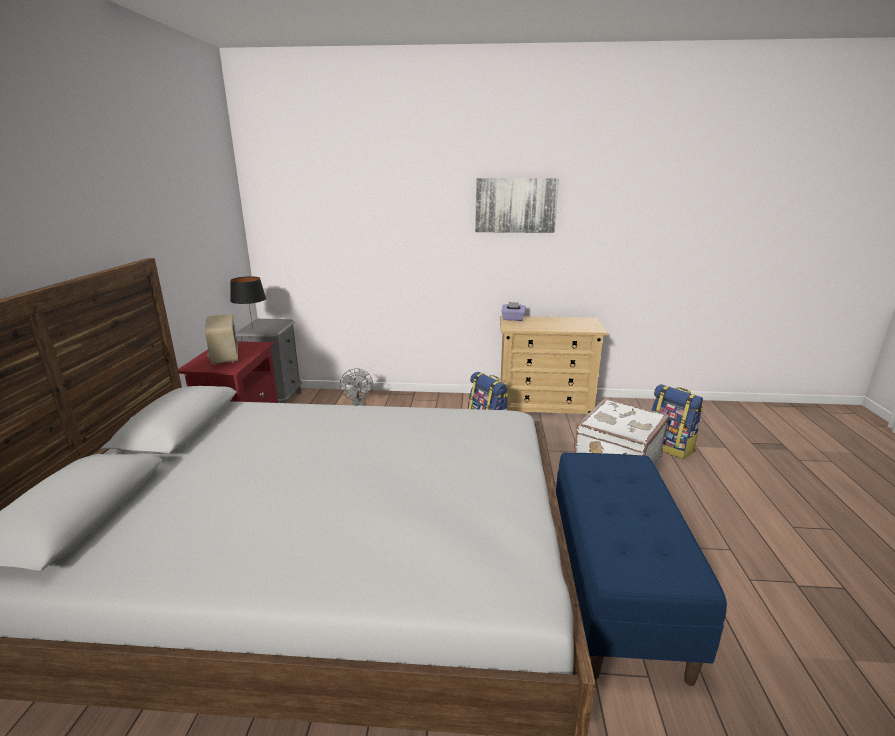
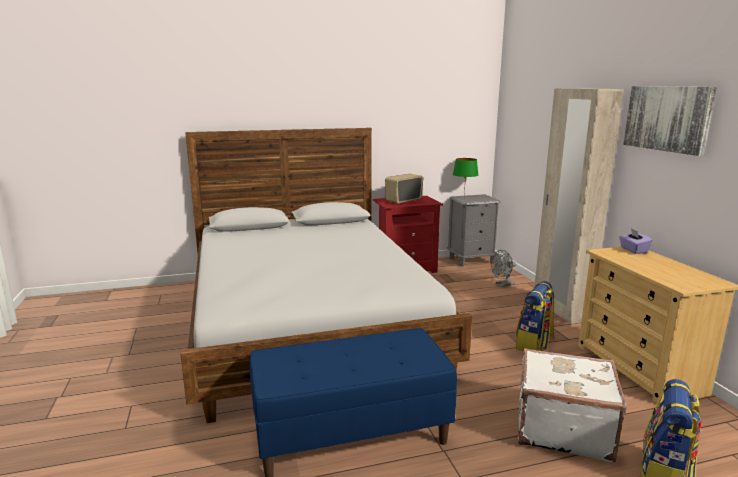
camera: 70 degrees right, 5 degrees down
black table lamp [230,276,266,329] -> green table lamp [453,158,478,196]
none -> beige wardrobe [534,88,624,324]

